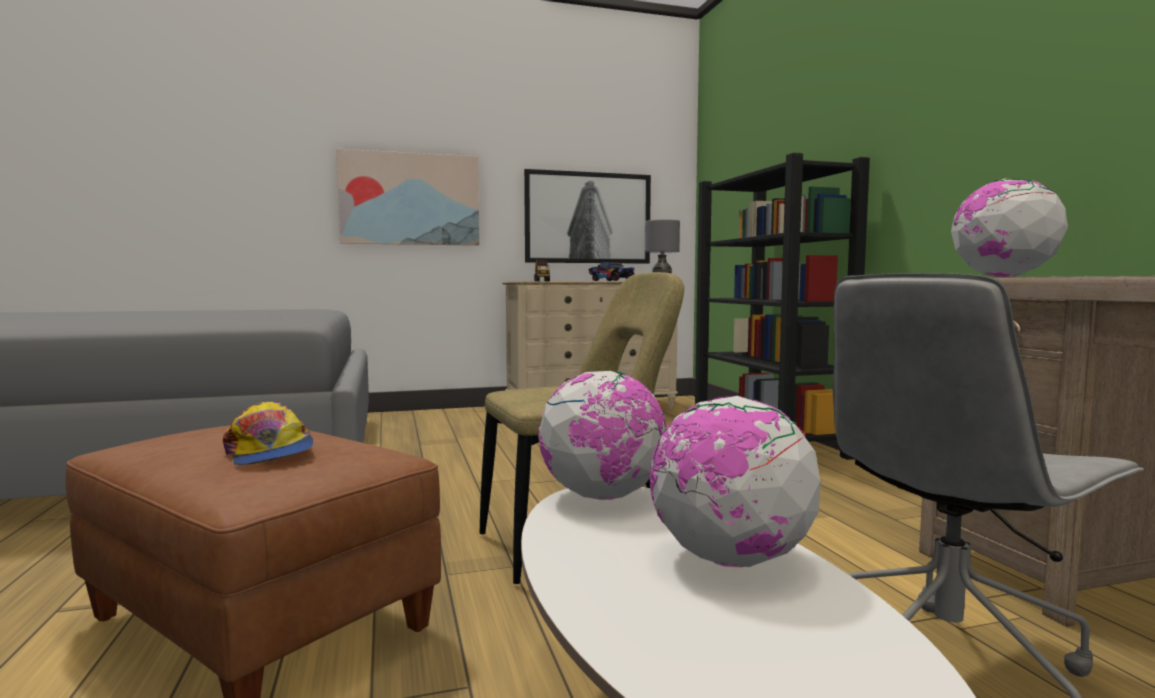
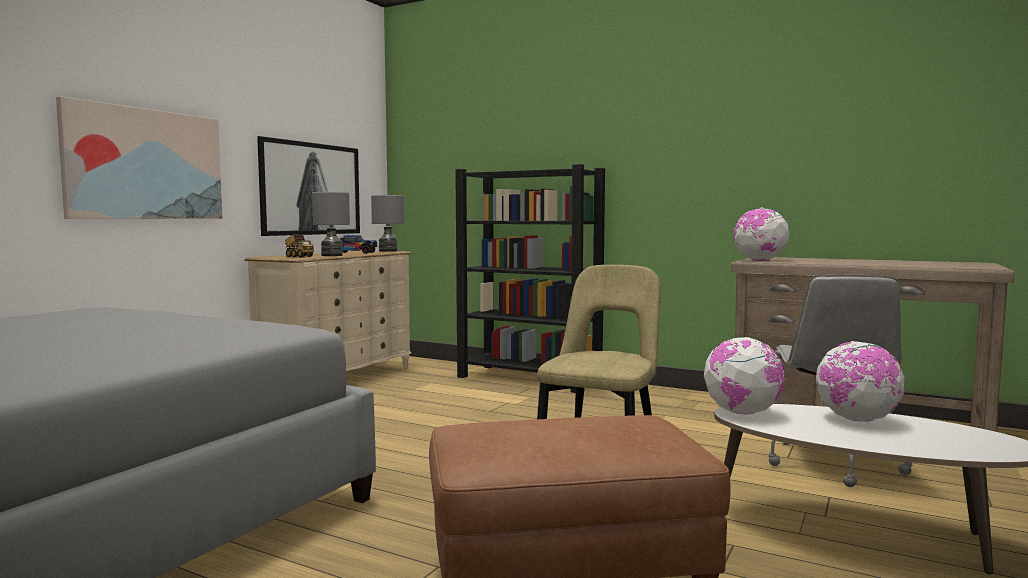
camera: 45 degrees left, 0 degrees up
cap [223,402,313,465] -> none
none -> grey table lamp [312,192,350,256]

